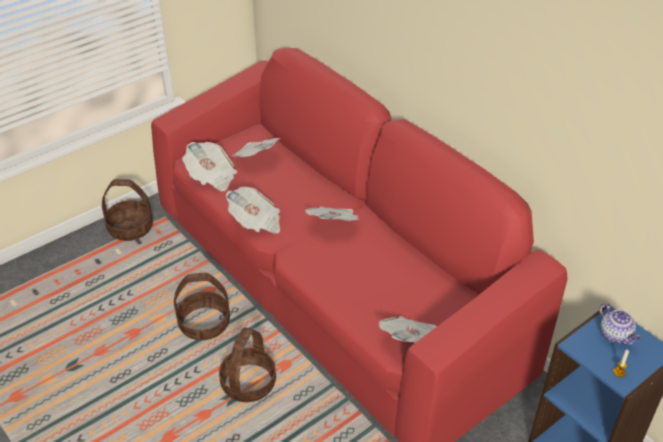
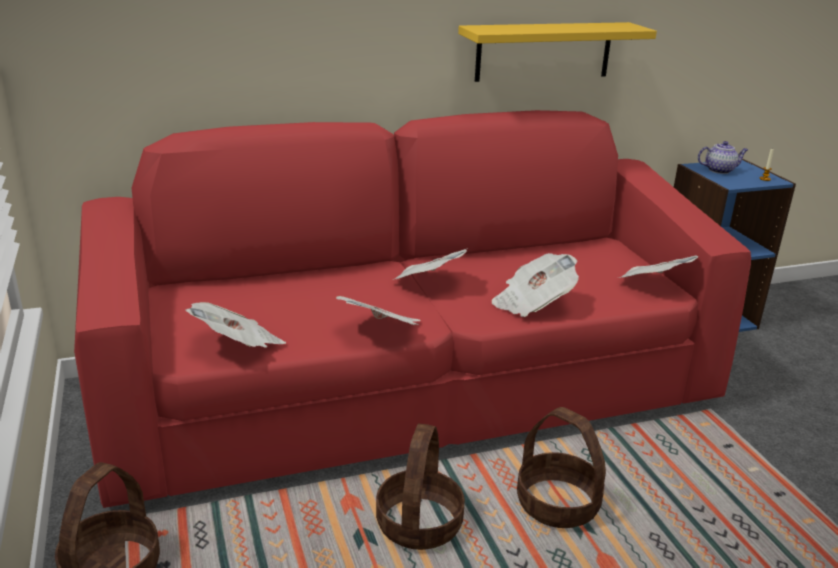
camera: 70 degrees left, 15 degrees down
newspaper [231,138,281,157] -> newspaper moved to [492,253,579,317]
none -> yellow shelf [458,22,657,82]

